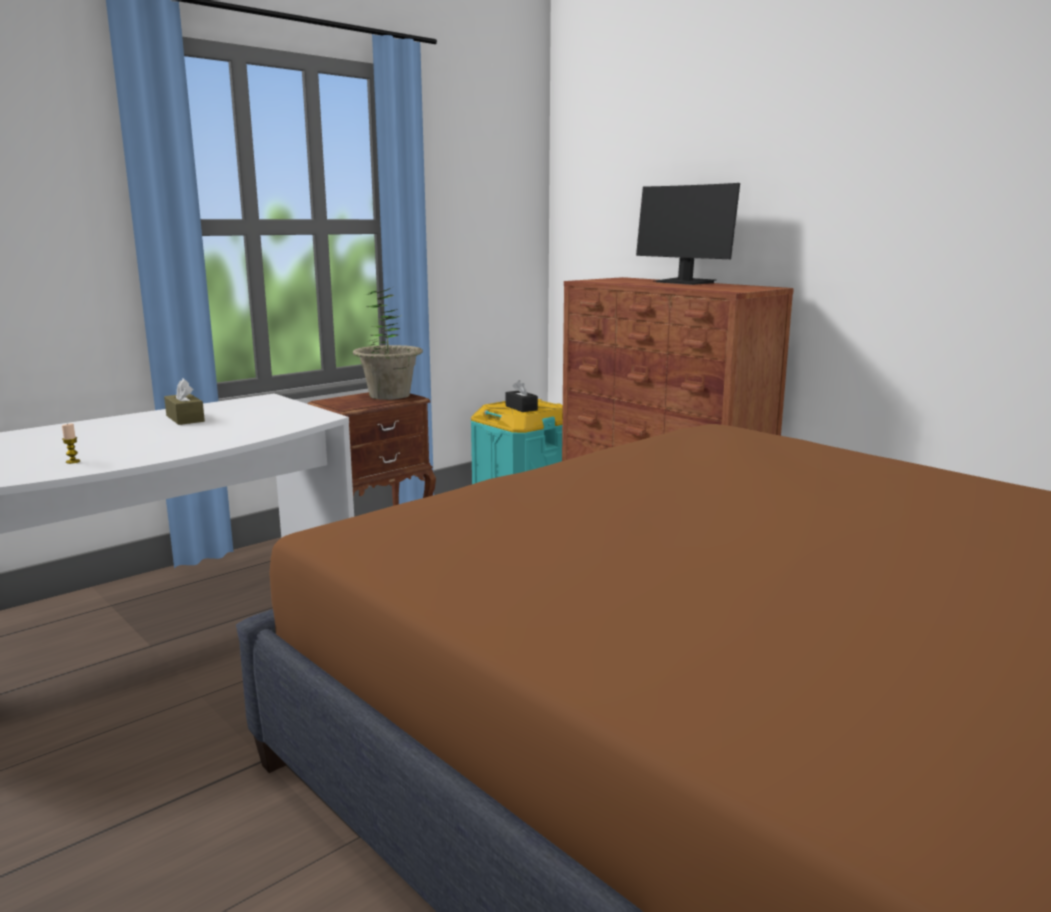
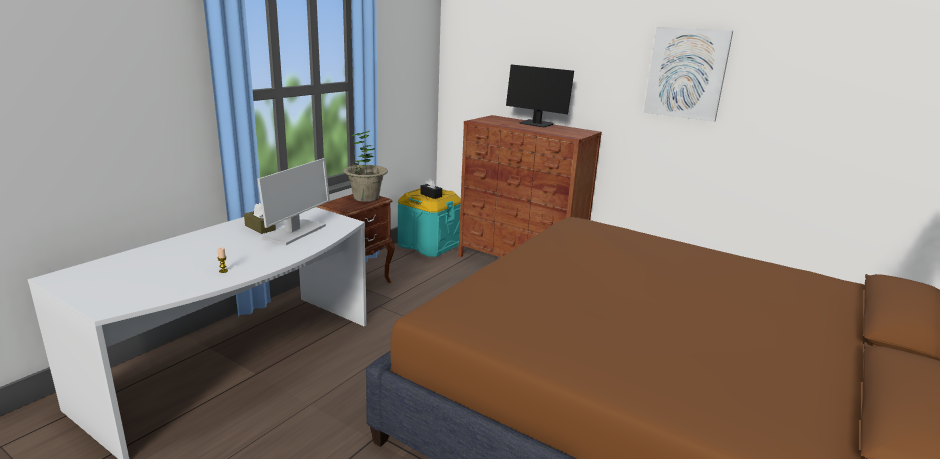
camera: 15 degrees left, 5 degrees up
none -> monitor [257,158,330,245]
none -> picture [644,27,733,122]

